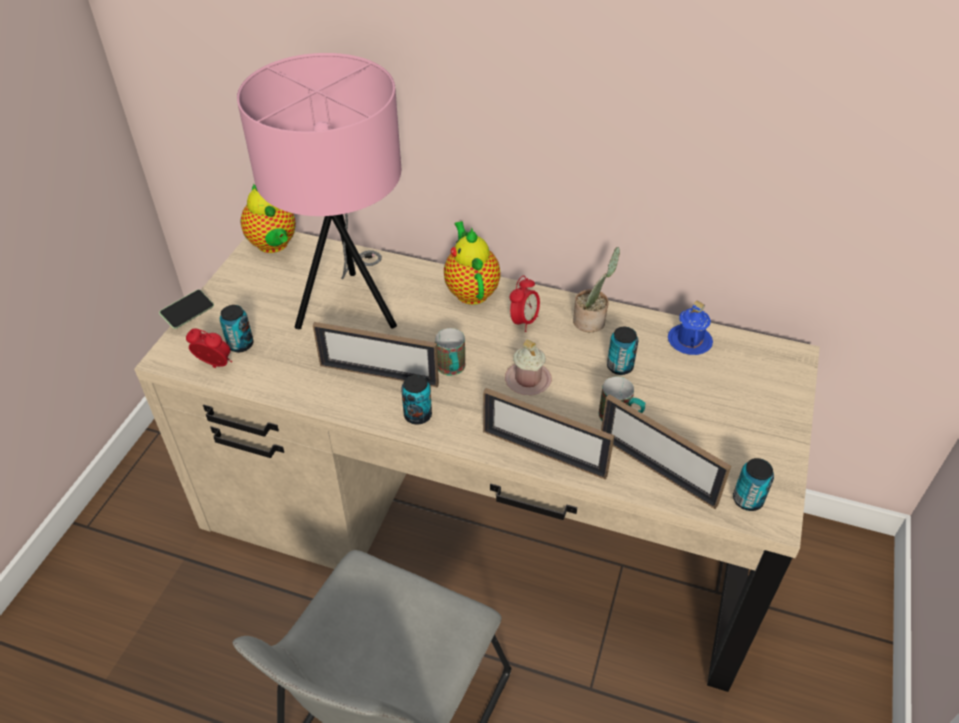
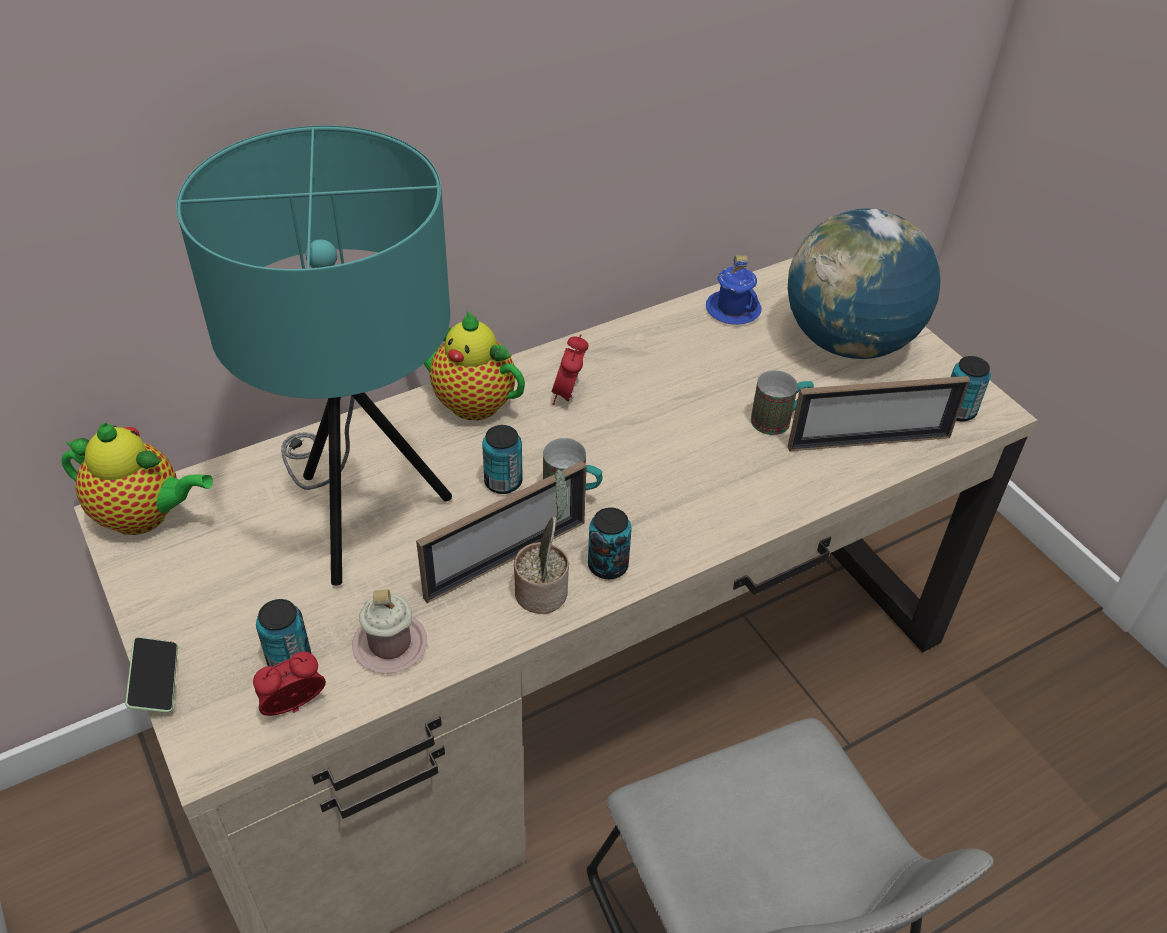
camera: 50 degrees left, 0 degrees up
pink table lamp [237,53,401,329] -> turquoise table lamp [176,125,452,586]
picture frame [483,388,615,480] -> none
pink mug [505,339,551,395] -> pink mug moved to [352,589,427,674]
alarm clock [510,276,540,332] -> alarm clock turned 150 degrees counterclockwise [552,334,589,405]
potted plant [573,247,620,332] -> potted plant moved to [514,469,569,614]
can [607,327,638,375] -> can moved to [482,425,523,494]
none -> globe [788,208,940,359]

